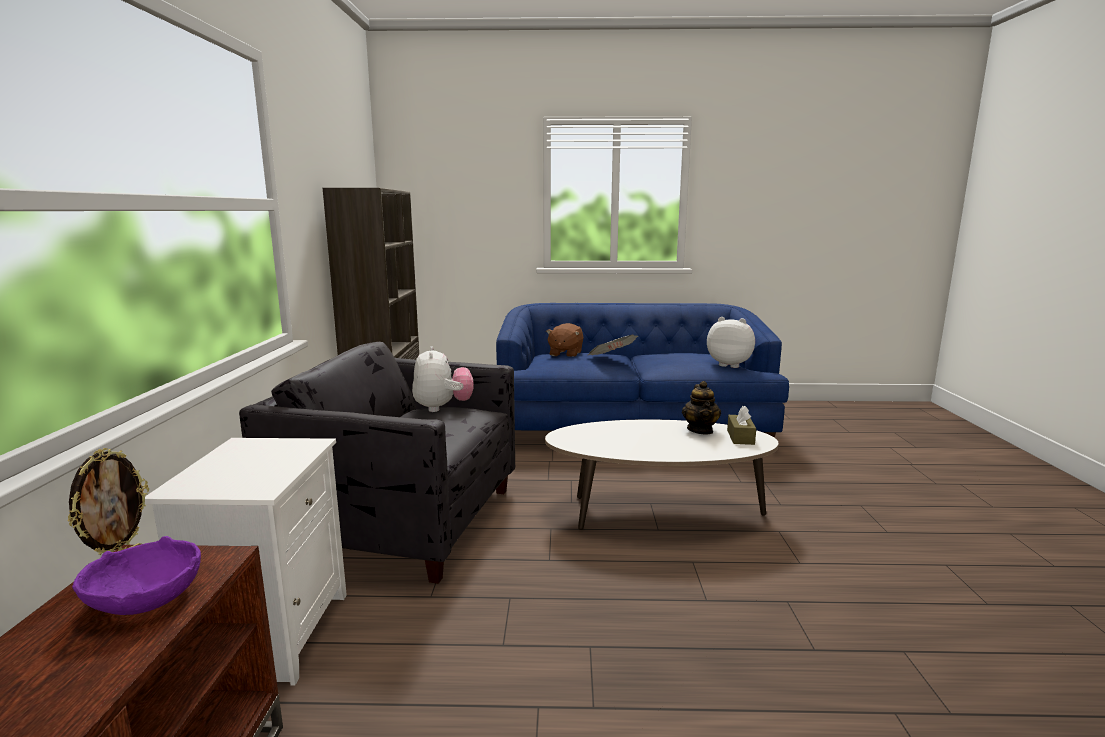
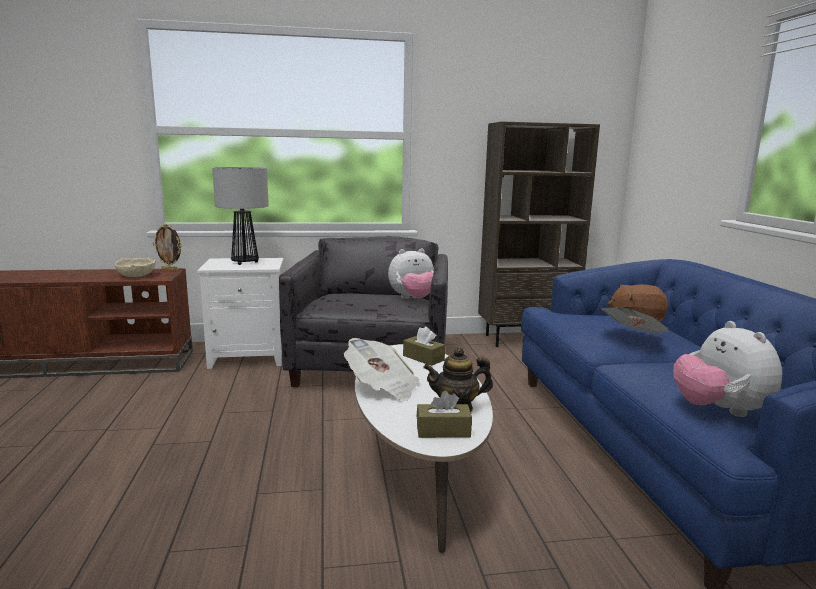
camera: 80 degrees right, 0 degrees up
purple bowl [72,536,201,615] -> beige bowl [114,257,156,277]
plush toy [707,317,755,368] -> plush toy turned 150 degrees clockwise [673,321,782,417]
none -> table lamp [212,167,269,265]
none -> newspaper [344,338,419,401]
none -> brown tissue box [403,326,445,366]

